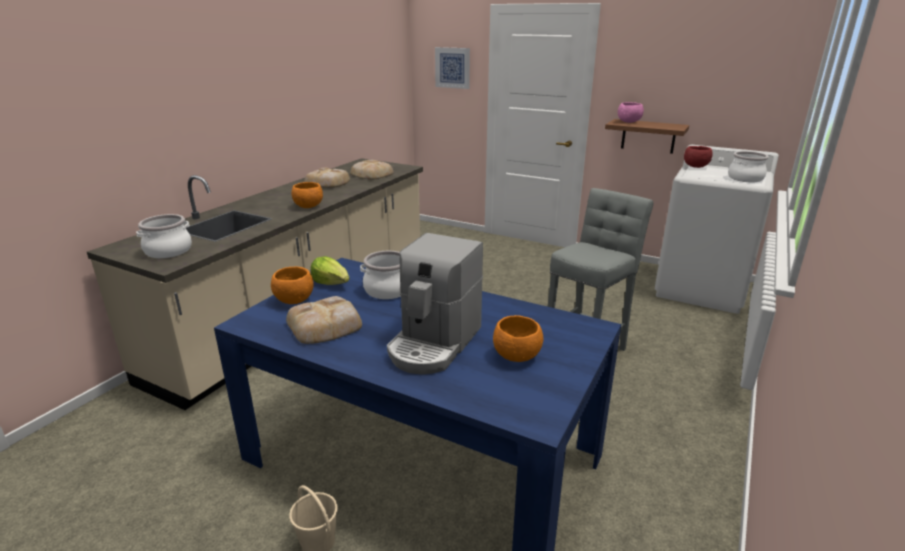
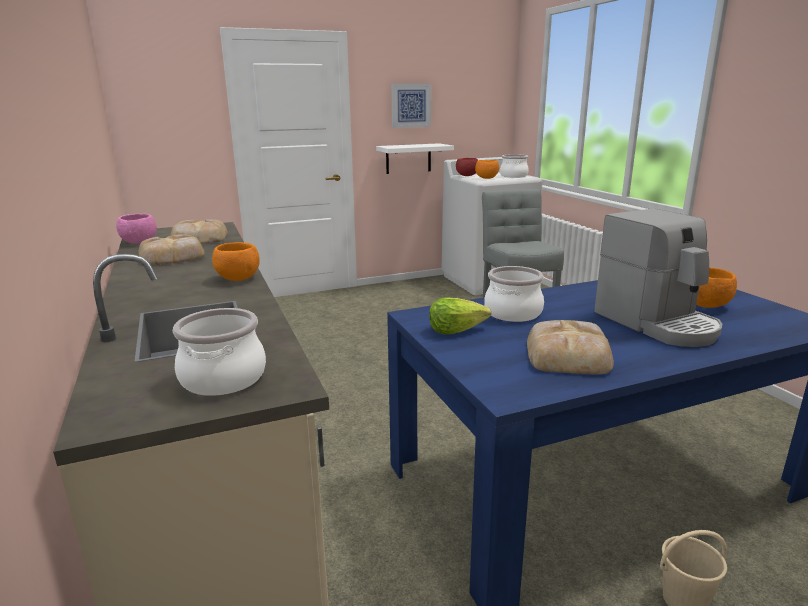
camera: 50 degrees left, 5 degrees down
orange bowl [271,266,314,304] -> orange bowl moved to [475,160,499,179]
picture [435,47,470,89] -> picture moved to [391,83,431,128]
brown shelf [605,119,689,154] -> white shelf [376,143,454,174]
pink bowl [618,102,644,123] -> pink bowl moved to [116,214,157,244]

